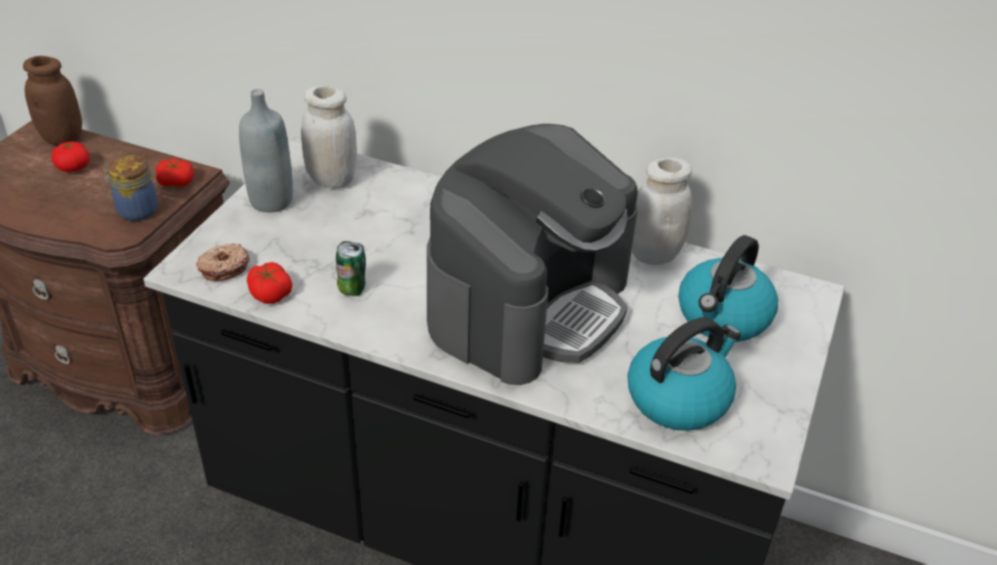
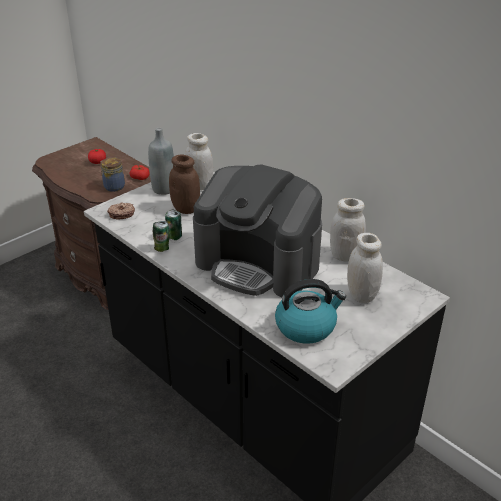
camera: 25 degrees right, 5 degrees down
brown jar [23,56,82,145] -> brown jar moved to [169,154,200,214]
tomato [247,262,292,304] -> none
coffee machine [427,124,638,385] -> coffee machine turned 60 degrees clockwise [193,165,322,297]
kettle [678,235,778,342] -> white jar [347,233,383,303]
none -> can [153,221,169,252]

